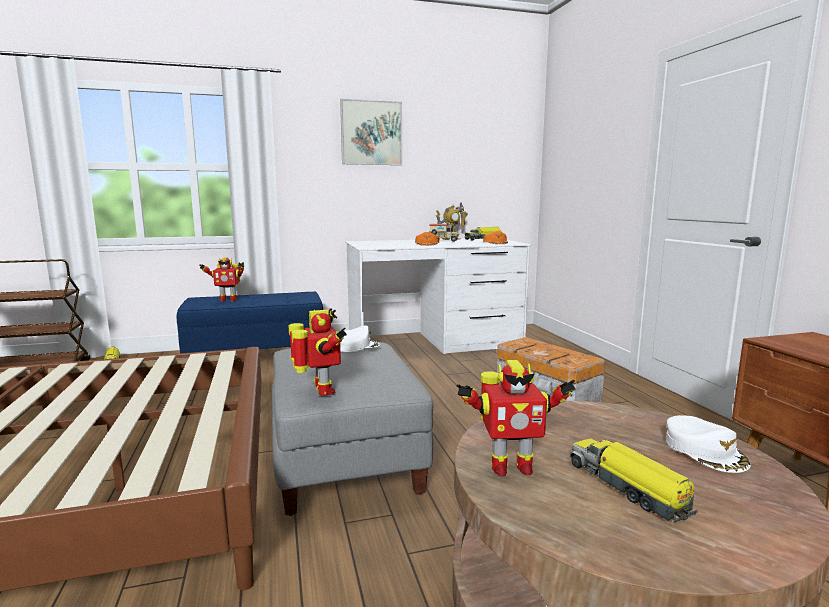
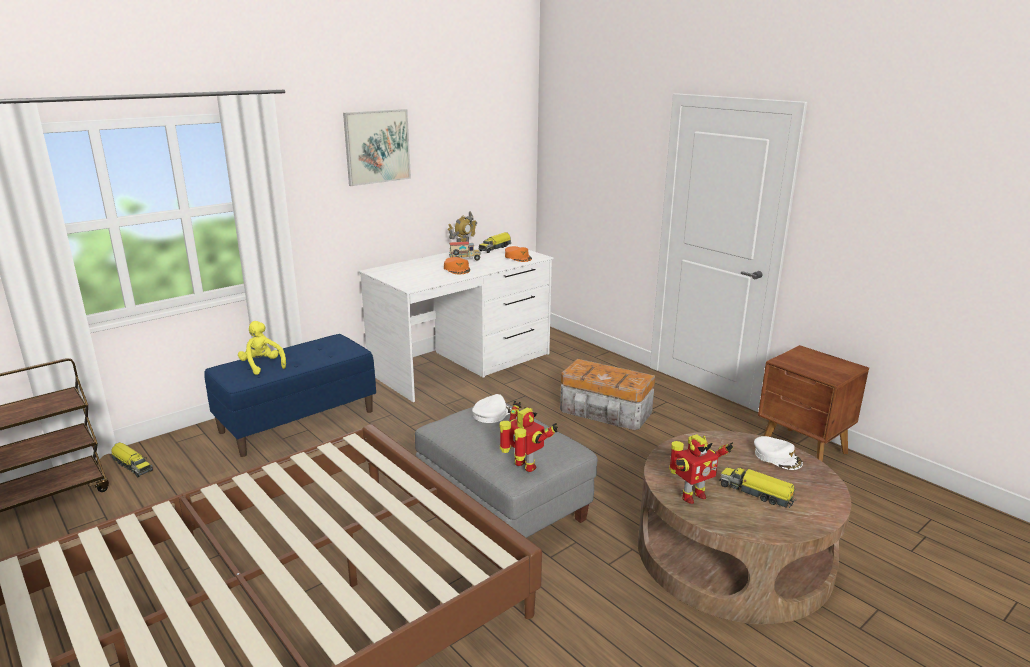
camera: 25 degrees left, 10 degrees up
toy robot [199,257,244,302] -> yellow plush toy [238,321,286,375]

